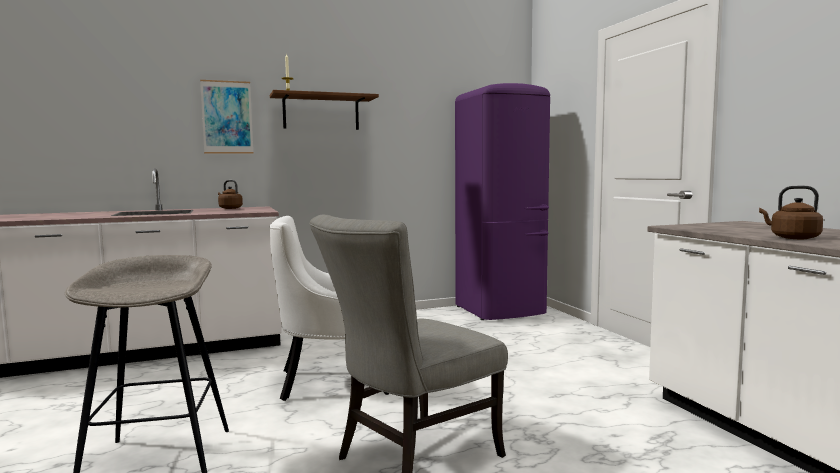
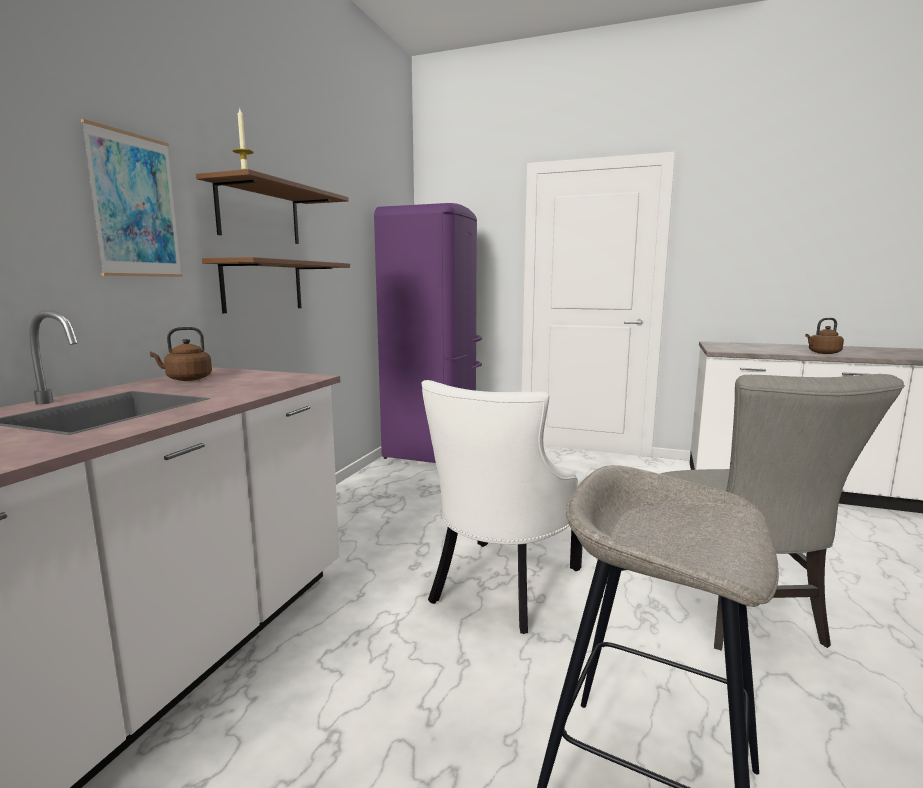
camera: 50 degrees left, 5 degrees up
none -> brown shelf [202,257,350,313]

